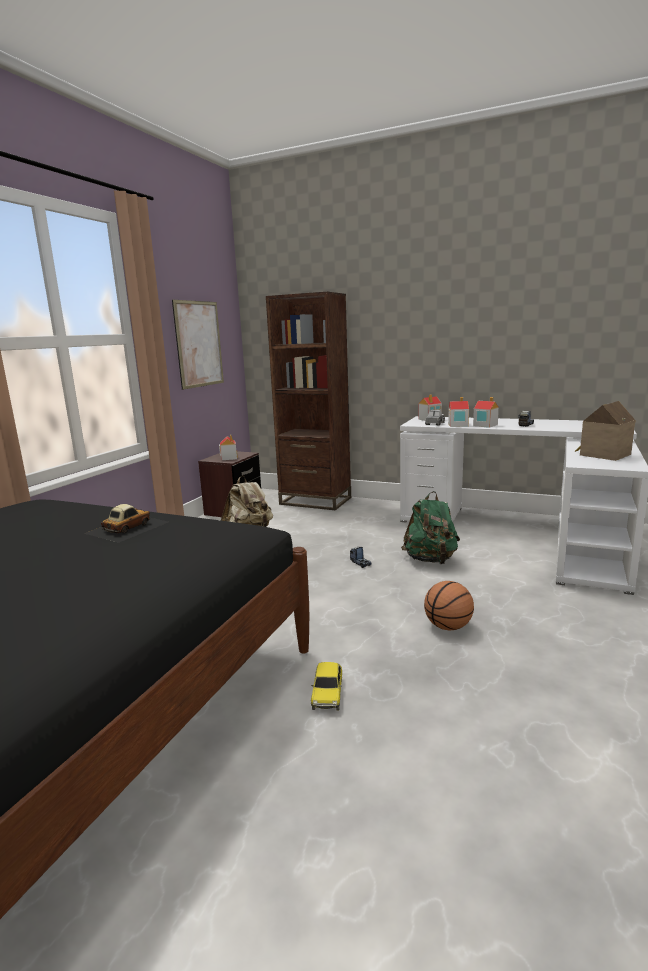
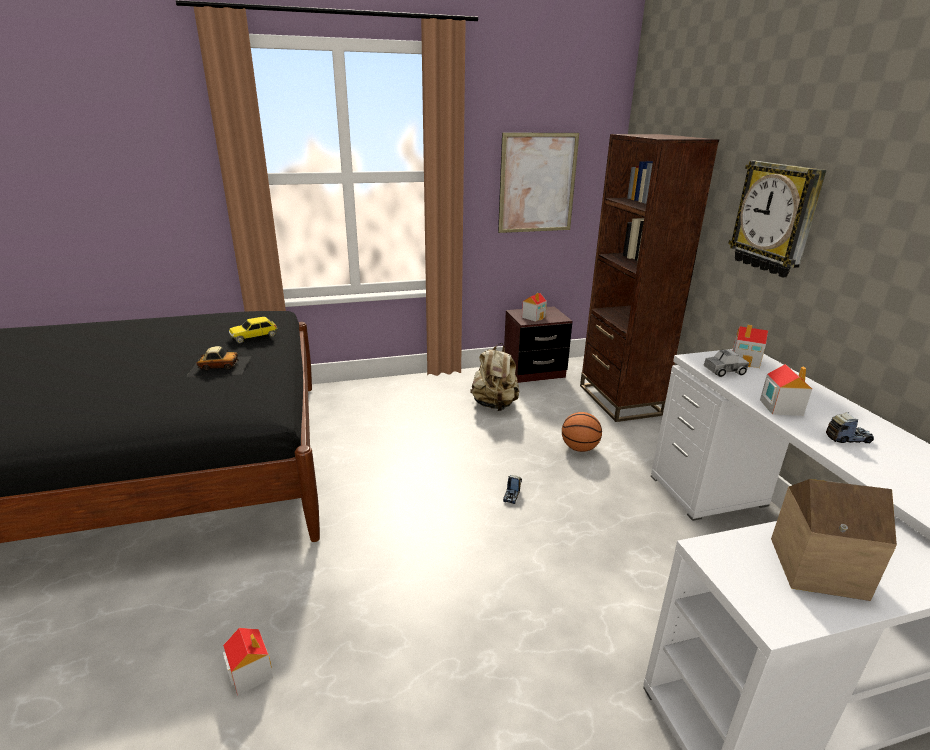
camera: 50 degrees right, 10 degrees up
toy car [311,662,342,711] -> toy car moved to [229,317,278,343]
green backpack [401,491,460,564] -> none
basketball [424,581,474,631] -> basketball moved to [562,412,602,452]
toy house [448,397,469,427] -> toy house moved to [223,628,273,696]
none -> wall clock [728,161,827,277]

